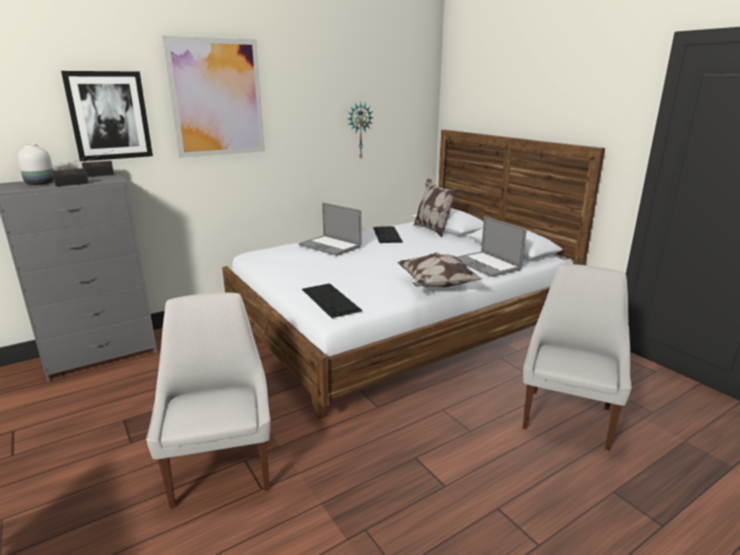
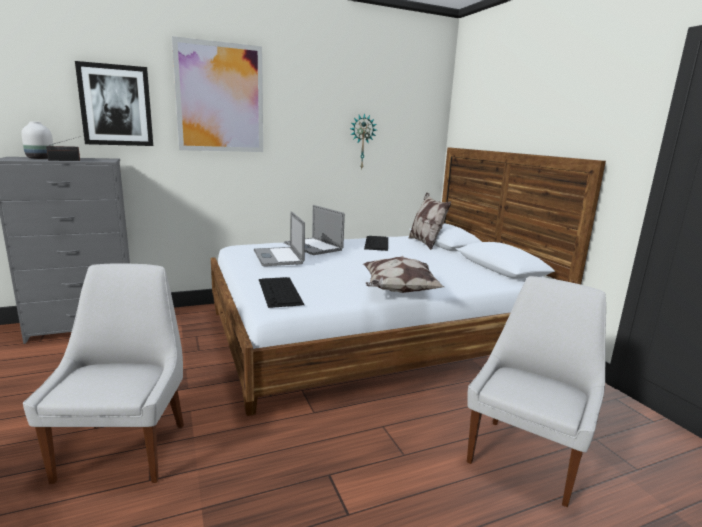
camera: 10 degrees right, 5 degrees down
radio [82,150,114,177] -> none
laptop [457,216,526,277] -> laptop moved to [254,211,305,266]

